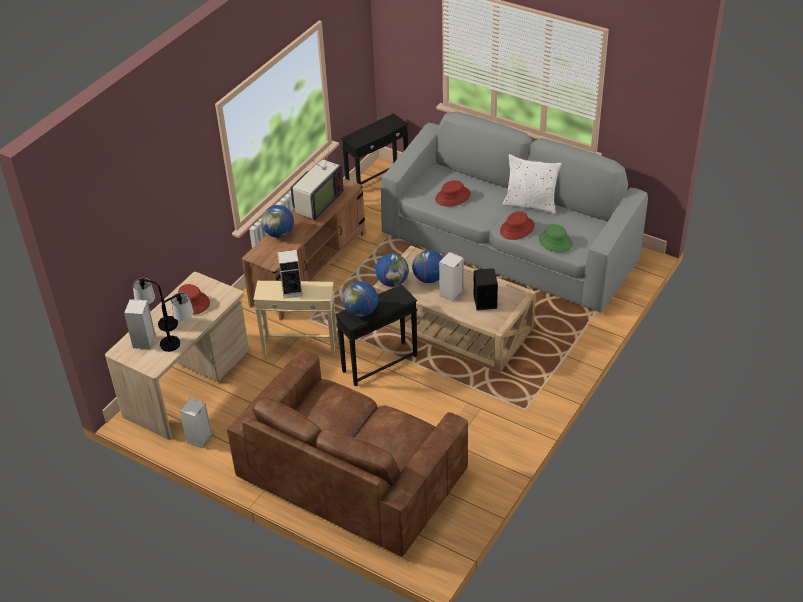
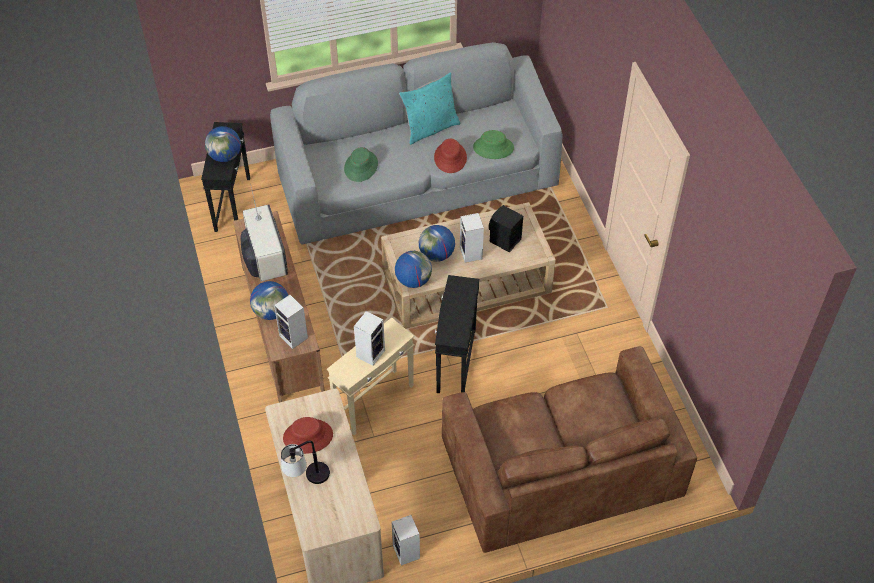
camera: 50 degrees left, 10 degrees up
speaker [124,299,156,349] -> speaker moved to [274,295,308,349]
table lamp [160,293,194,352] -> none
globe [343,281,378,317] -> globe moved to [205,126,241,162]
red hat [435,180,471,207] -> green hat [344,147,378,182]
white pillow [503,154,562,214] -> turquoise pillow [399,73,460,145]

